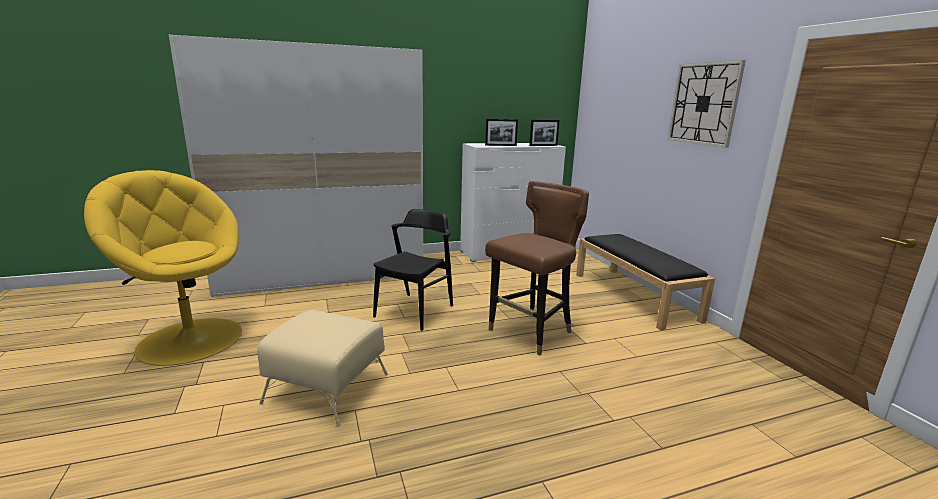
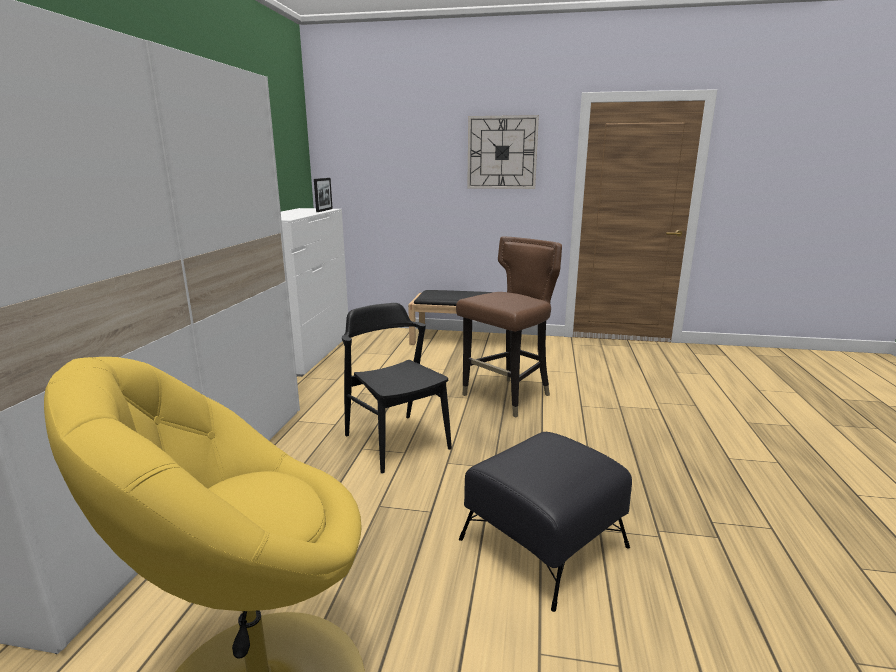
camera: 60 degrees left, 0 degrees up
beige ottoman [257,310,388,427] -> black ottoman [459,432,632,612]
picture frame [485,119,518,146] -> none
brown chair [485,181,589,356] -> brown chair turned 60 degrees clockwise [456,237,562,417]

